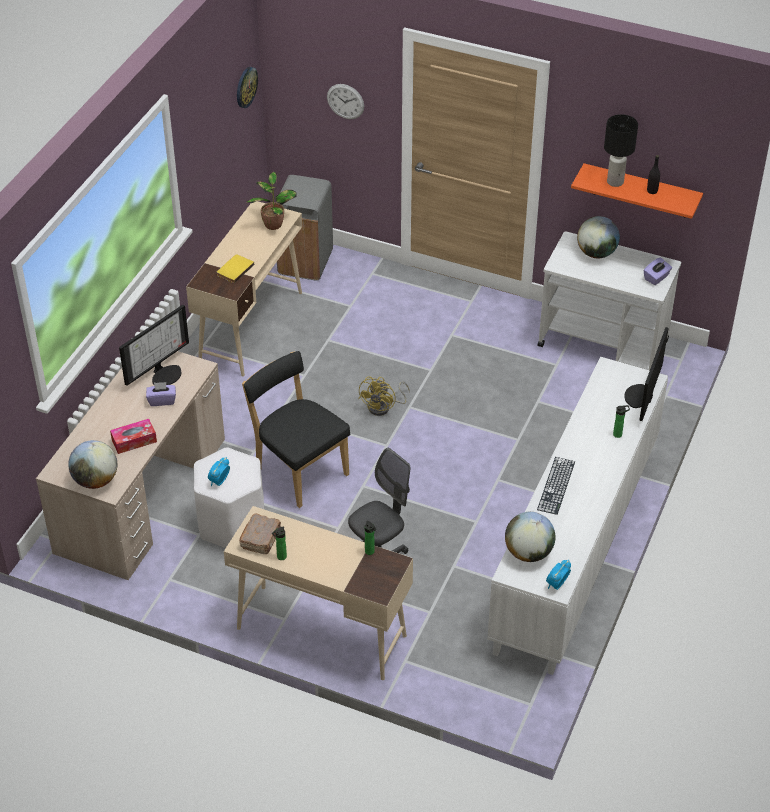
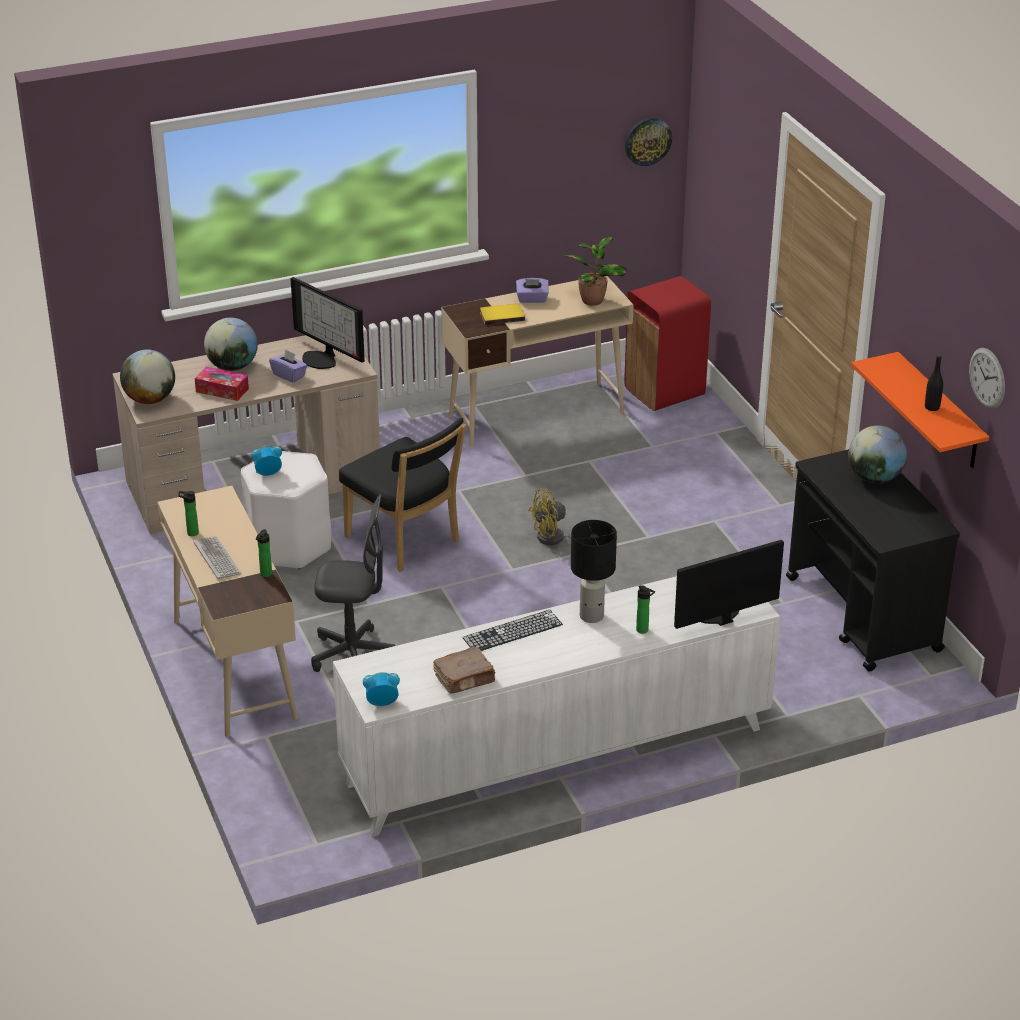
camera: 45 degrees right, 10 degrees down
monitor [119,305,189,386] -> monitor turned 45 degrees clockwise [290,277,365,369]
brown book [239,513,281,554] -> brown book moved to [433,647,496,694]
black chair [242,351,350,508] -> black chair turned 135 degrees clockwise [339,418,466,572]
grey trash can [276,175,333,281] -> red trash can [624,276,711,411]
wall clock [327,84,364,119] -> wall clock moved to [969,348,1005,409]
globe [505,512,555,562] -> globe moved to [204,318,258,371]
white cart [538,231,681,370] -> black cart [786,449,960,672]
black table lamp [604,114,638,187] -> black table lamp moved to [571,520,617,623]
purple tissue box [644,257,672,285] -> purple tissue box moved to [516,278,549,303]
none -> keyboard [193,536,242,579]

